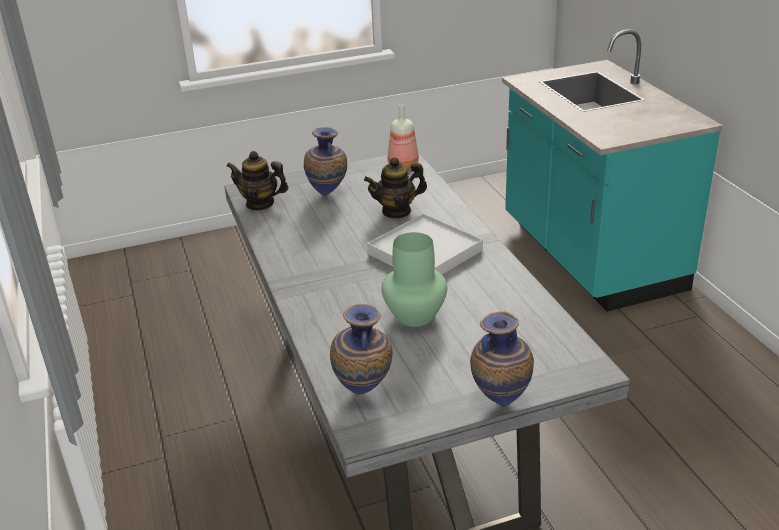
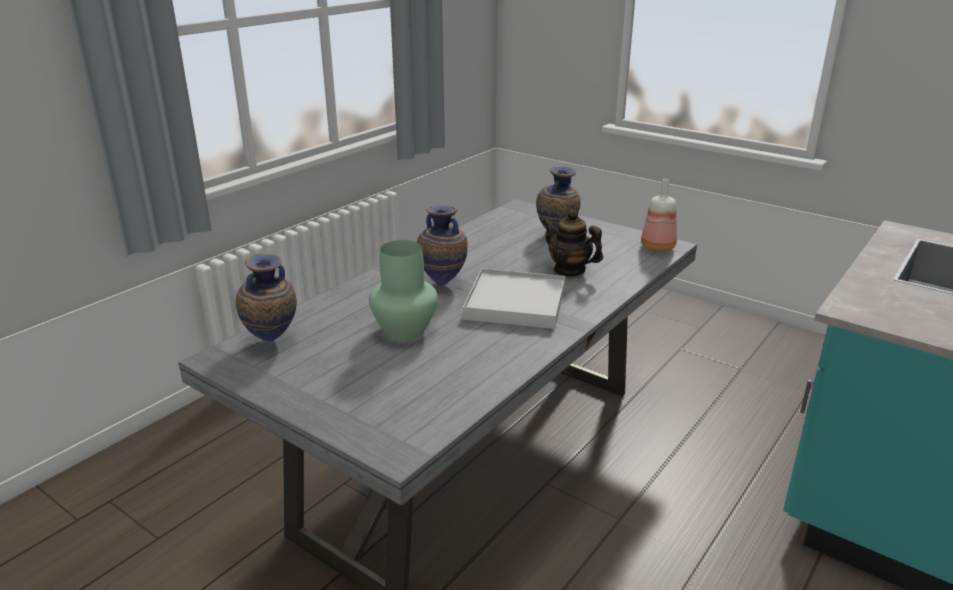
camera: 55 degrees right, 5 degrees down
teapot [226,151,289,210] -> none
vase [470,311,534,407] -> vase moved to [417,205,467,286]

